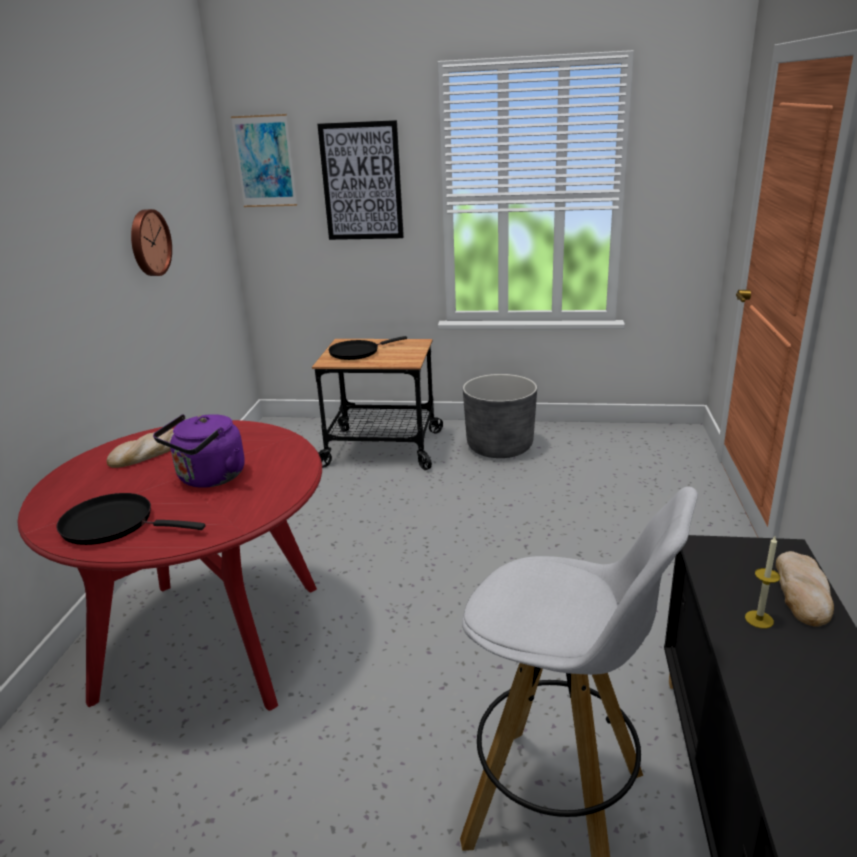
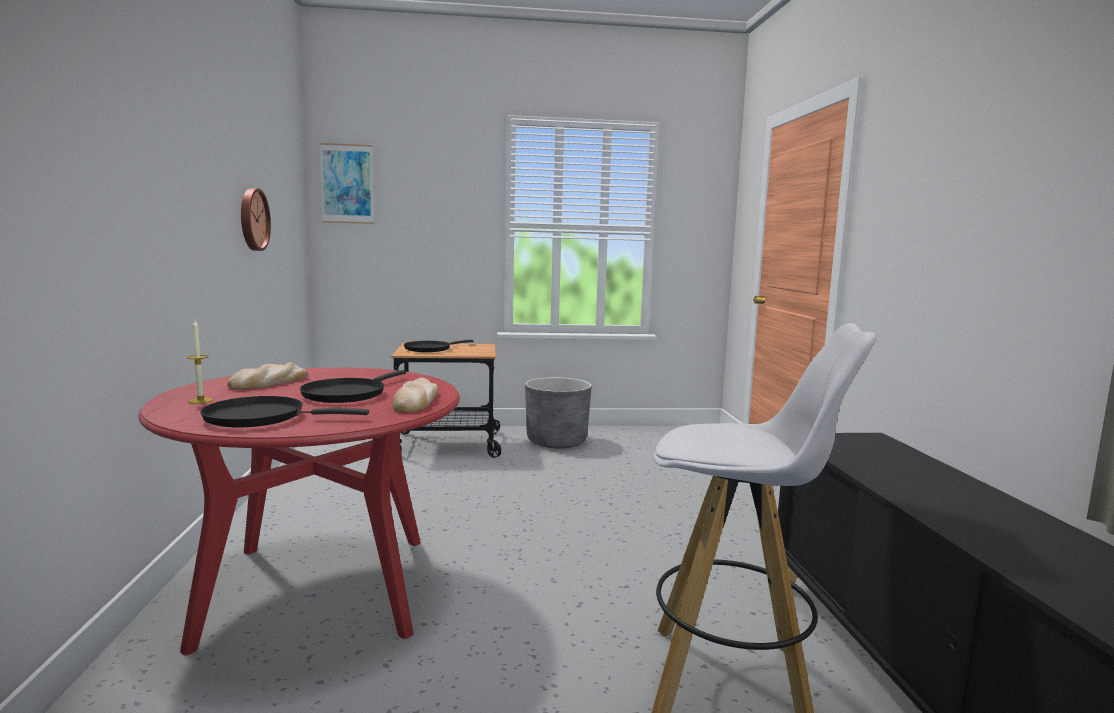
camera: 15 degrees left, 15 degrees down
purple kettle [153,414,245,488] -> black frying pan [300,370,406,403]
picture [317,120,404,240] -> none
candle [745,536,780,628] -> candle moved to [187,320,213,404]
bread [776,551,834,627] -> bread moved to [393,378,438,413]

